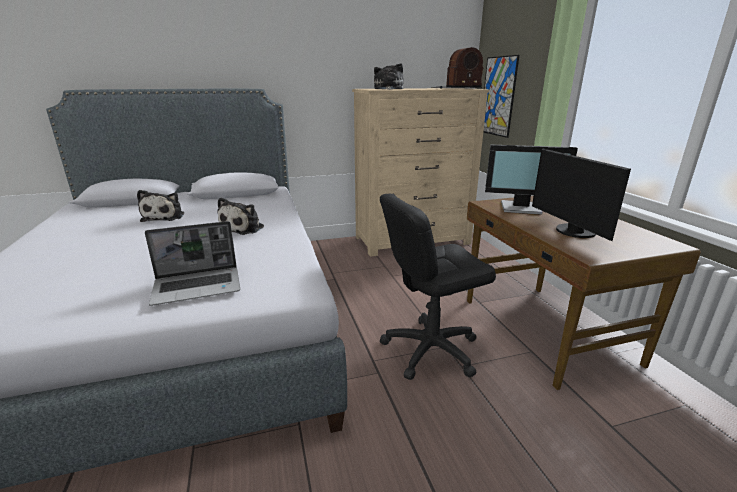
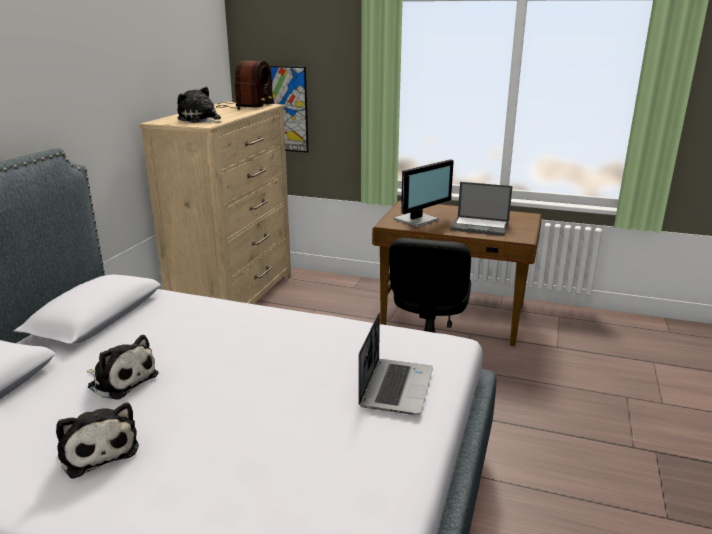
camera: 55 degrees left, 0 degrees up
plush toy [217,197,264,235] -> plush toy moved to [56,403,139,479]
monitor [532,149,631,241] -> laptop [451,182,513,236]

